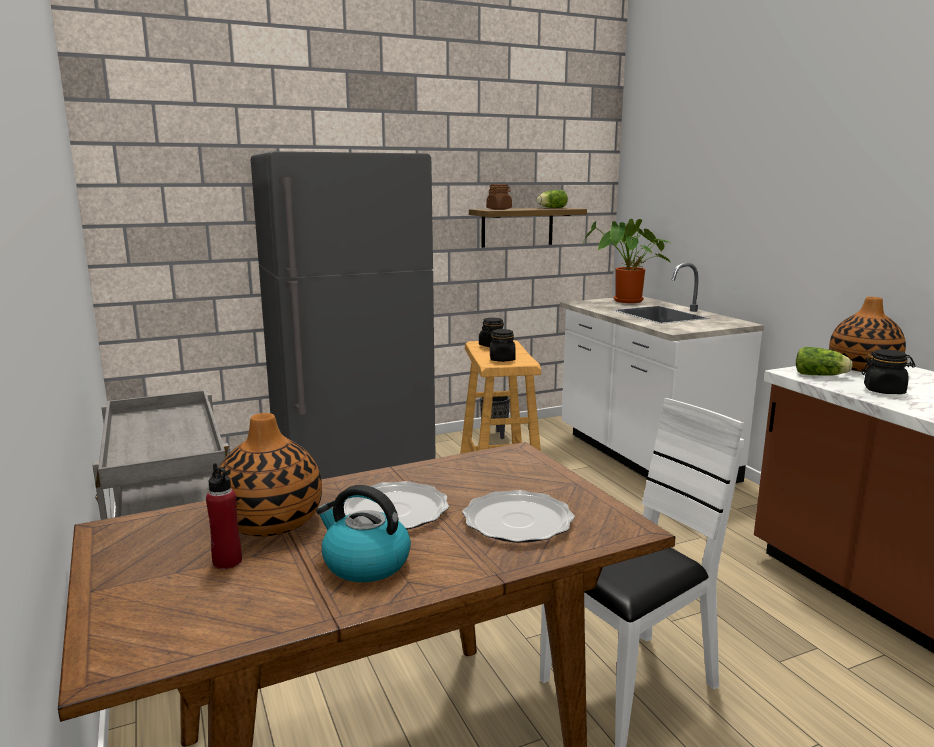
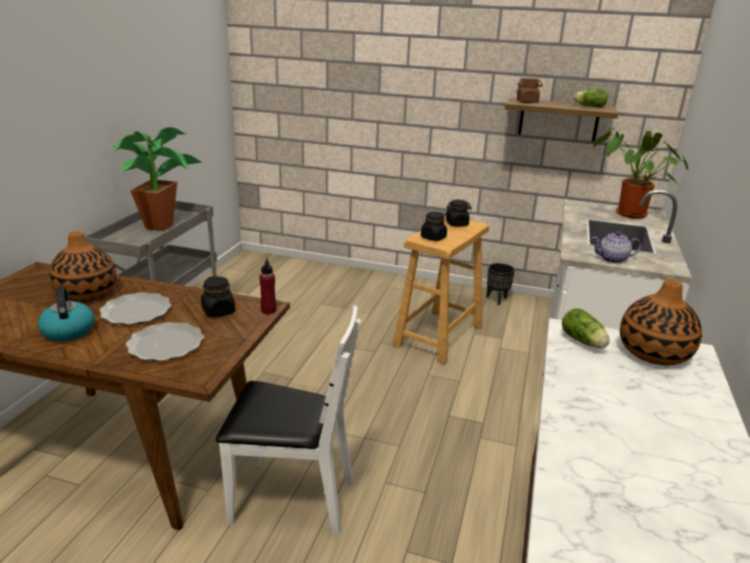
camera: 40 degrees right, 10 degrees up
red bottle [206,463,242,569] -> red bottle moved to [259,259,276,314]
grey fridge [251,151,436,479] -> none
black jar [862,349,916,394] -> black jar moved to [201,276,235,317]
none -> potted plant [113,127,201,231]
none -> teapot [592,231,641,263]

